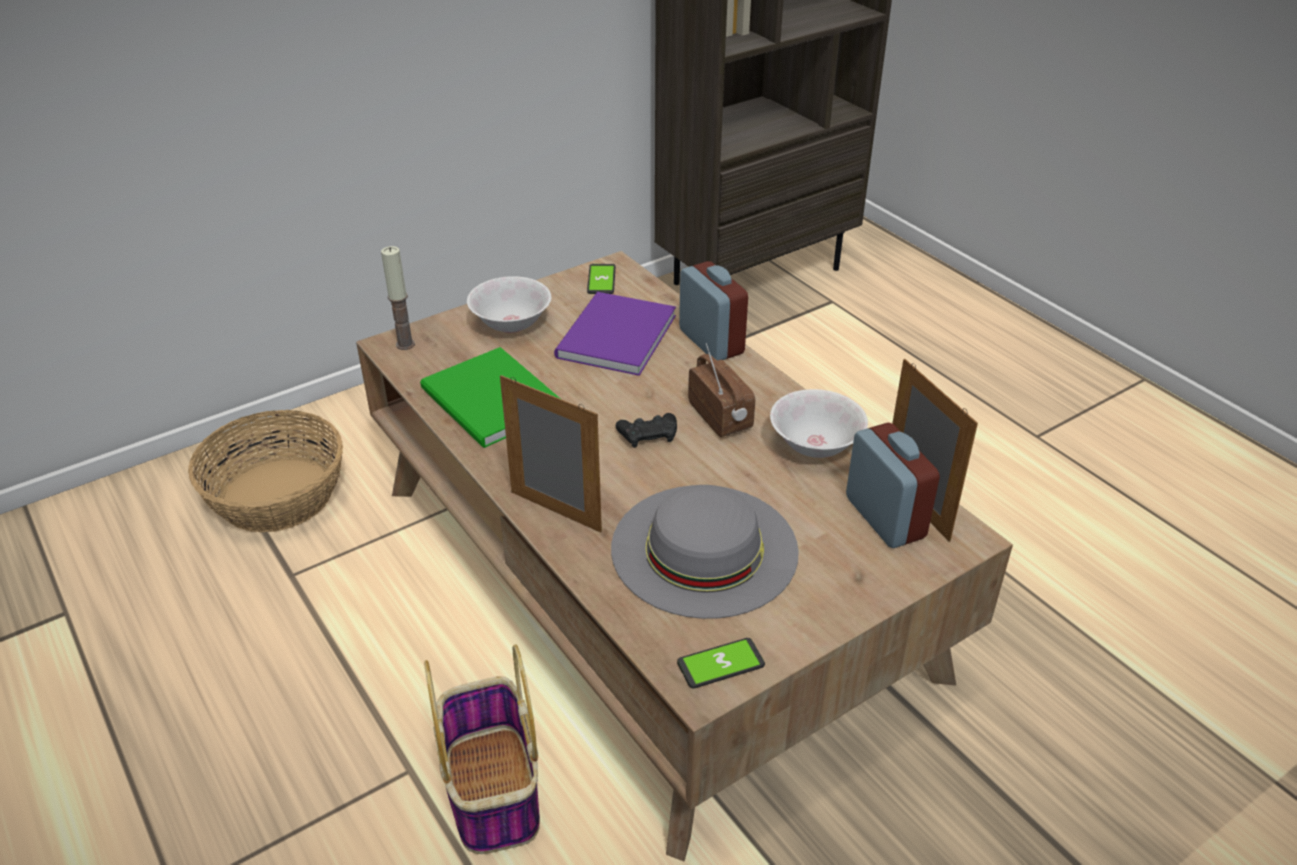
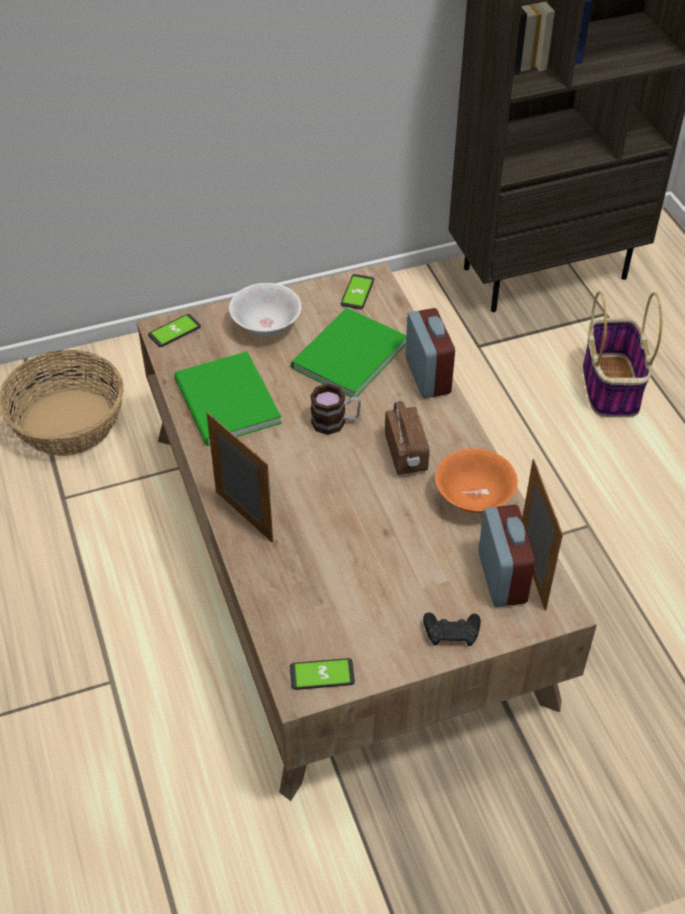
camera: 15 degrees right, 10 degrees up
candle [381,246,415,350] -> phone [148,314,201,347]
basket [424,644,540,854] -> basket moved to [583,291,663,417]
purple book [554,292,676,376] -> green book [291,308,406,398]
grey hat [611,485,799,619] -> none
black game controller [616,413,677,448] -> black game controller moved to [423,612,481,646]
white bowl [770,389,868,458] -> orange bowl [435,448,518,513]
none -> mug [310,384,361,435]

